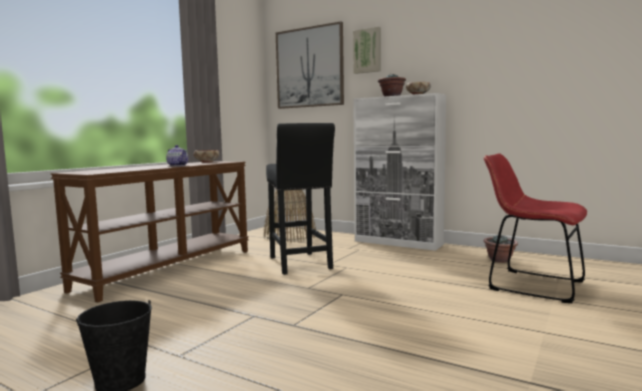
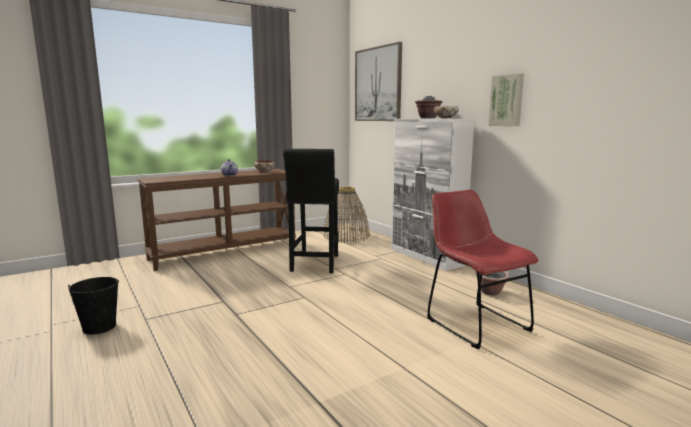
camera: 25 degrees right, 5 degrees up
picture [353,27,381,74] -> picture moved to [488,73,524,126]

